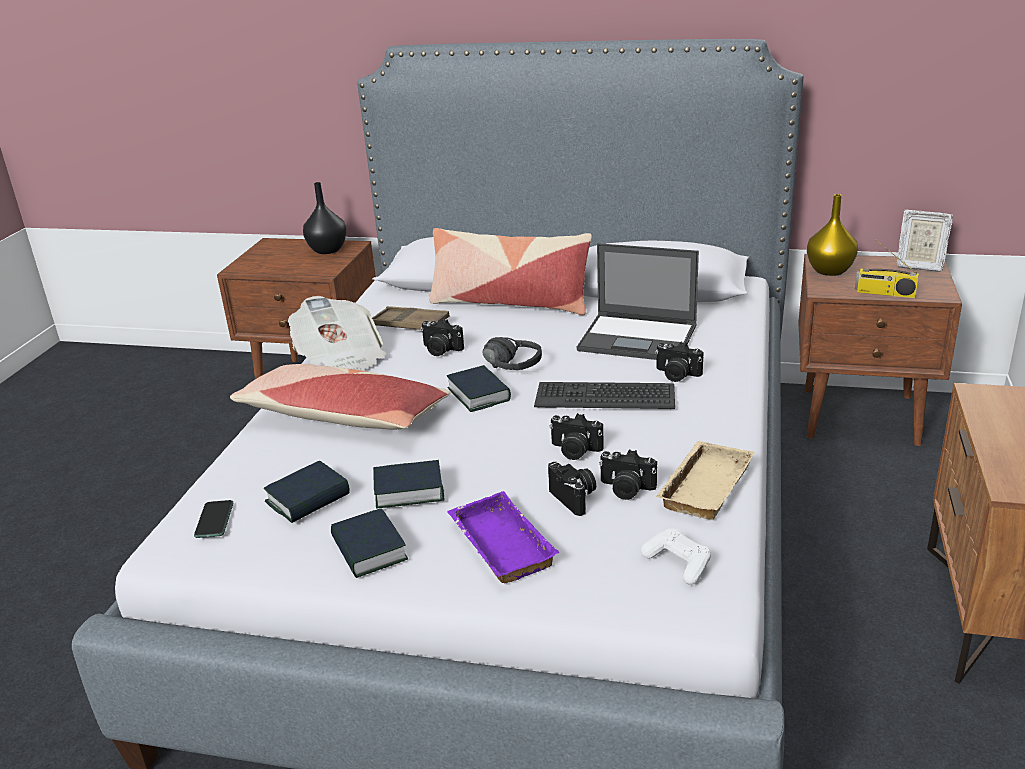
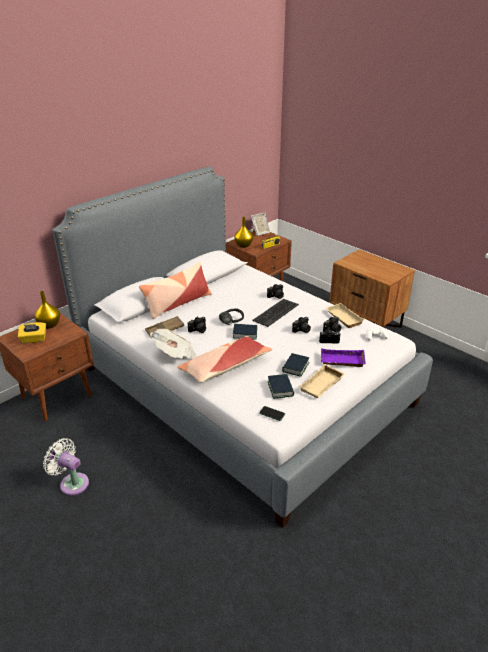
camera: 60 degrees left, 5 degrees up
black vase [303,182,346,254] -> yellow vase [35,291,60,329]
book [331,509,408,578] -> beige tray [299,364,344,398]
laptop [577,243,699,360] -> none
none -> yellow tissue box [18,322,46,344]
none -> white fan [43,438,89,496]

